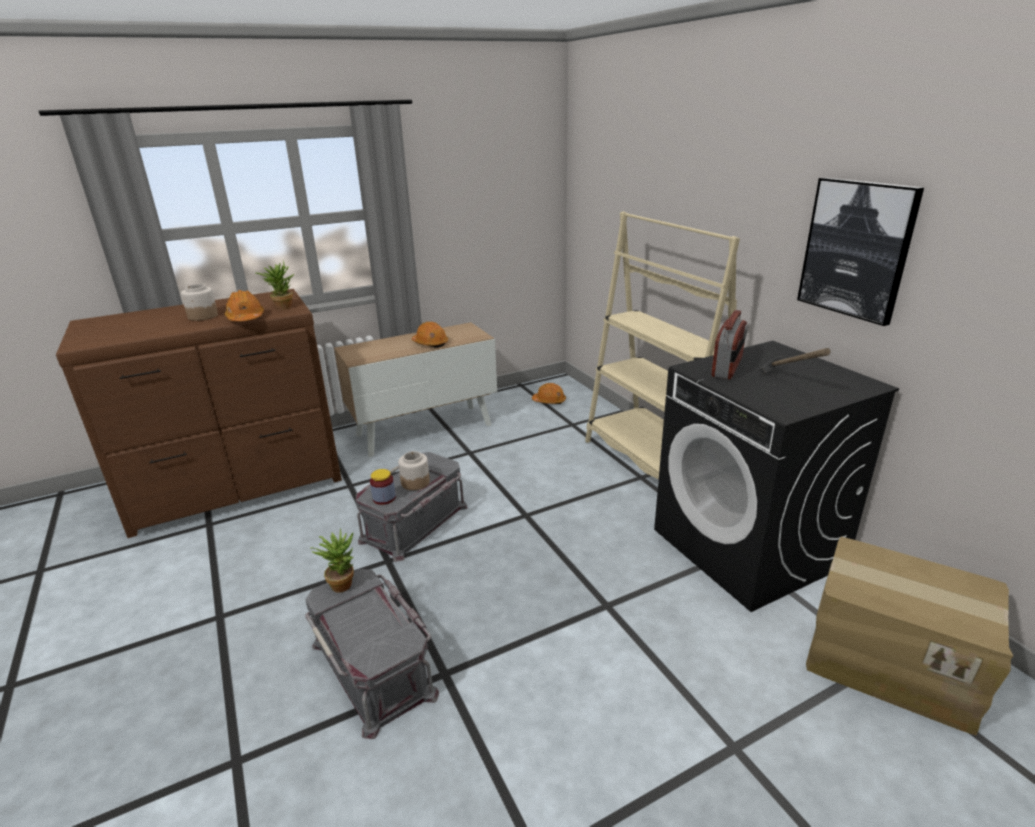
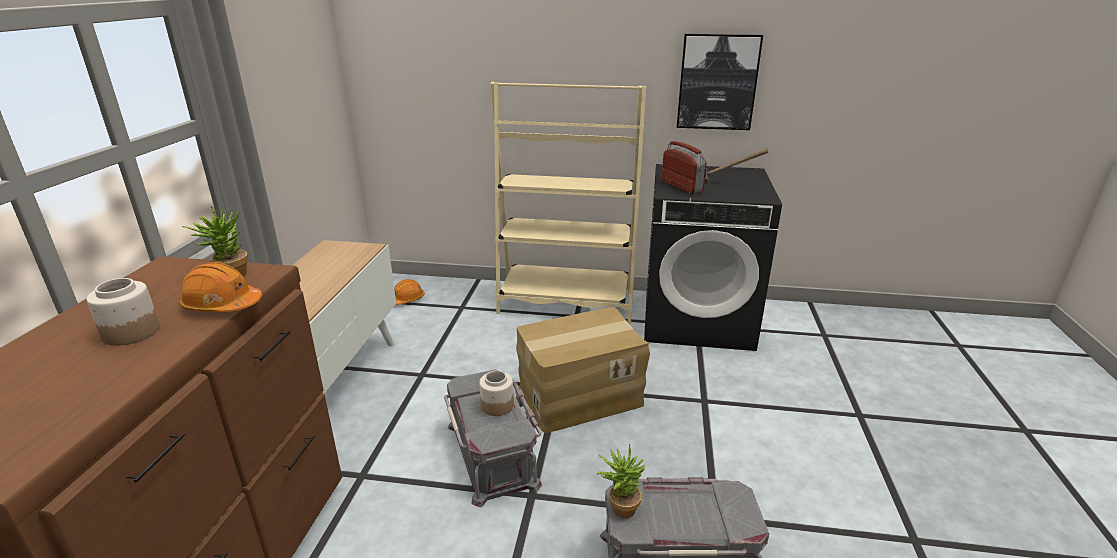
camera: 55 degrees left, 0 degrees up
jar [370,469,396,505] -> none
orange hard hat [412,322,448,348] -> none
cardboard box [806,537,1013,736] -> cardboard box moved to [516,307,650,433]

